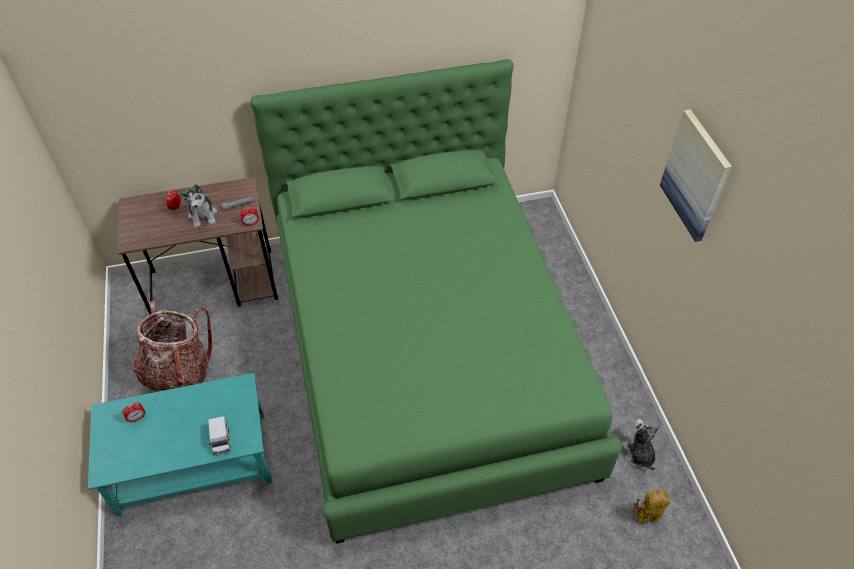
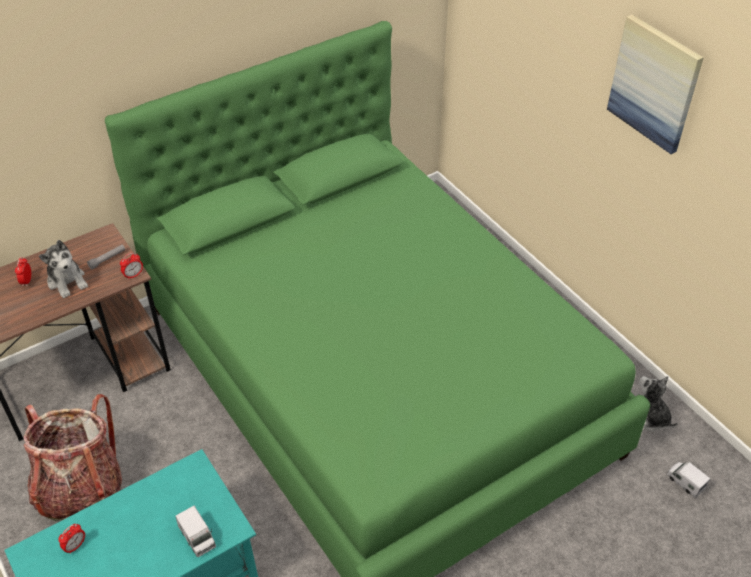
camera: 20 degrees left, 5 degrees down
toy robot [632,489,670,525] -> toy truck [667,462,711,498]

